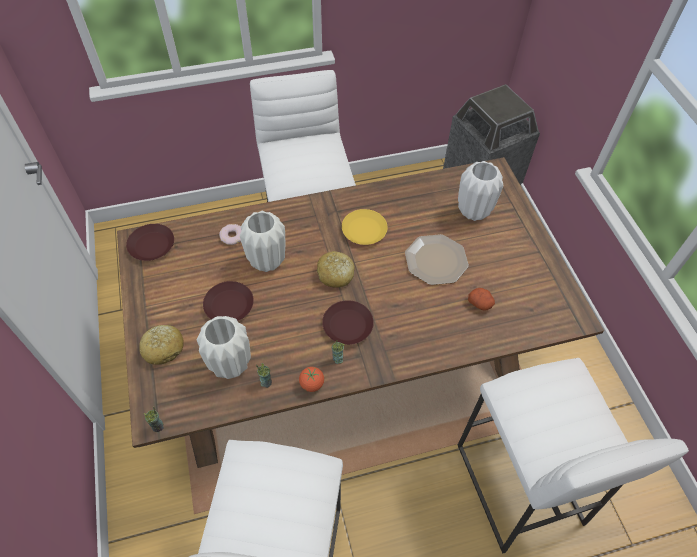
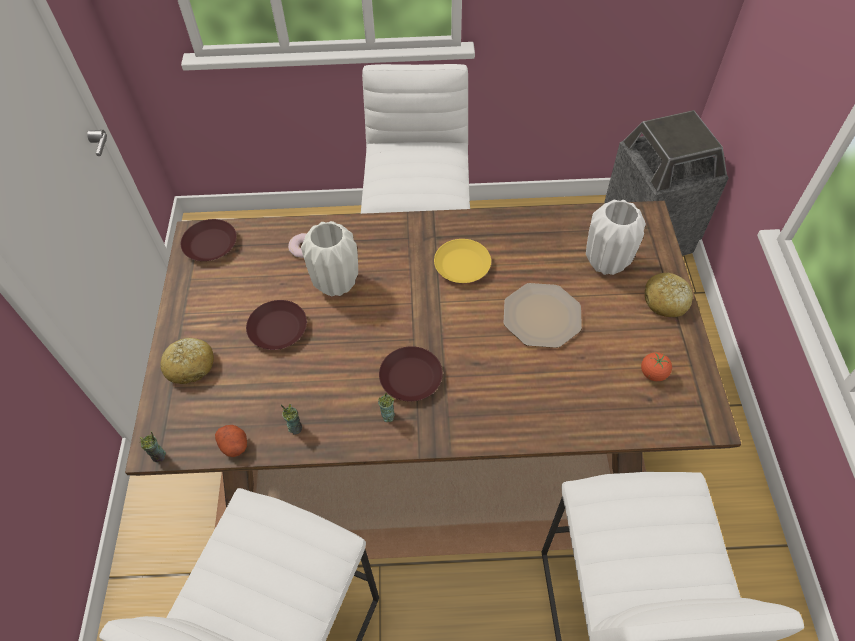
camera: 15 degrees right, 0 degrees up
white vase [196,316,251,379] -> none
tomato [299,367,324,392] -> tomato moved to [641,352,672,381]
bread [317,251,354,288] -> bread moved to [645,272,693,317]
potato [468,288,495,310] -> potato moved to [215,425,247,457]

